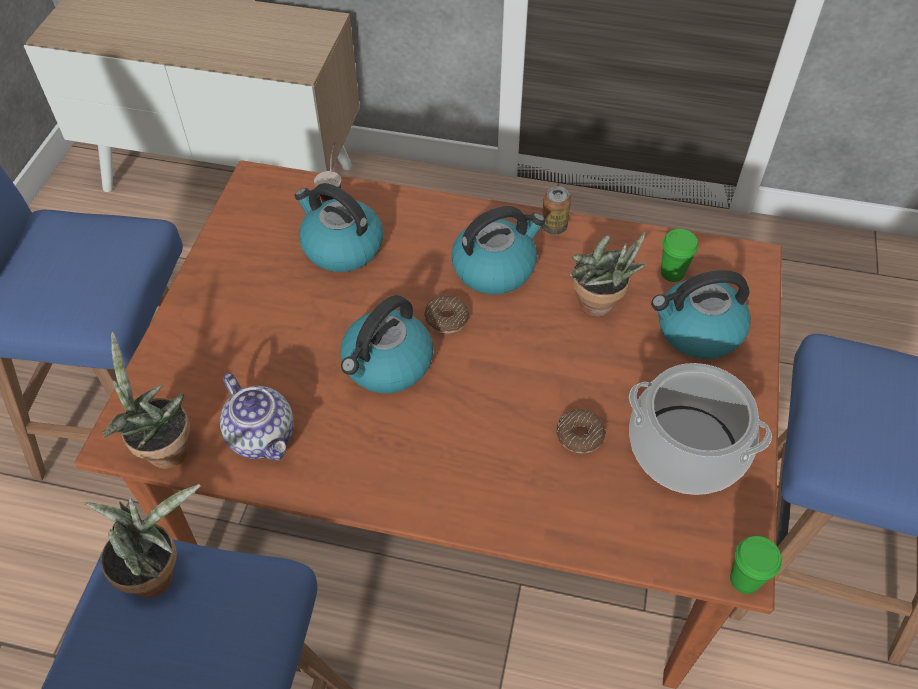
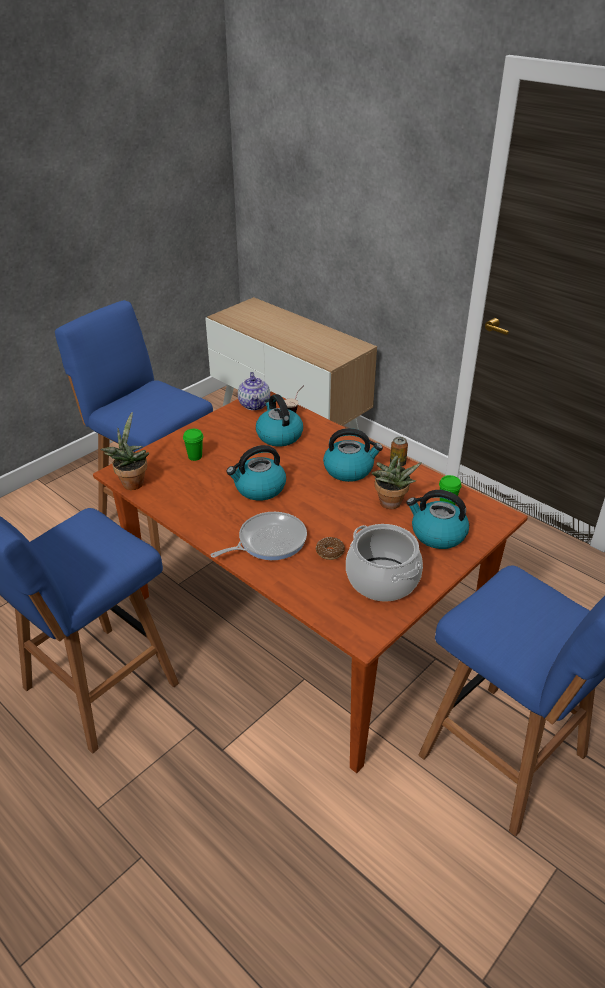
camera: 30 degrees right, 15 degrees down
potted plant [84,484,200,598] -> none
teapot [220,373,294,460] -> teapot moved to [238,372,270,410]
donut [424,296,469,334] -> none
green cup [730,536,782,594] -> green cup moved to [183,429,203,461]
none -> frying pan [211,512,307,560]

